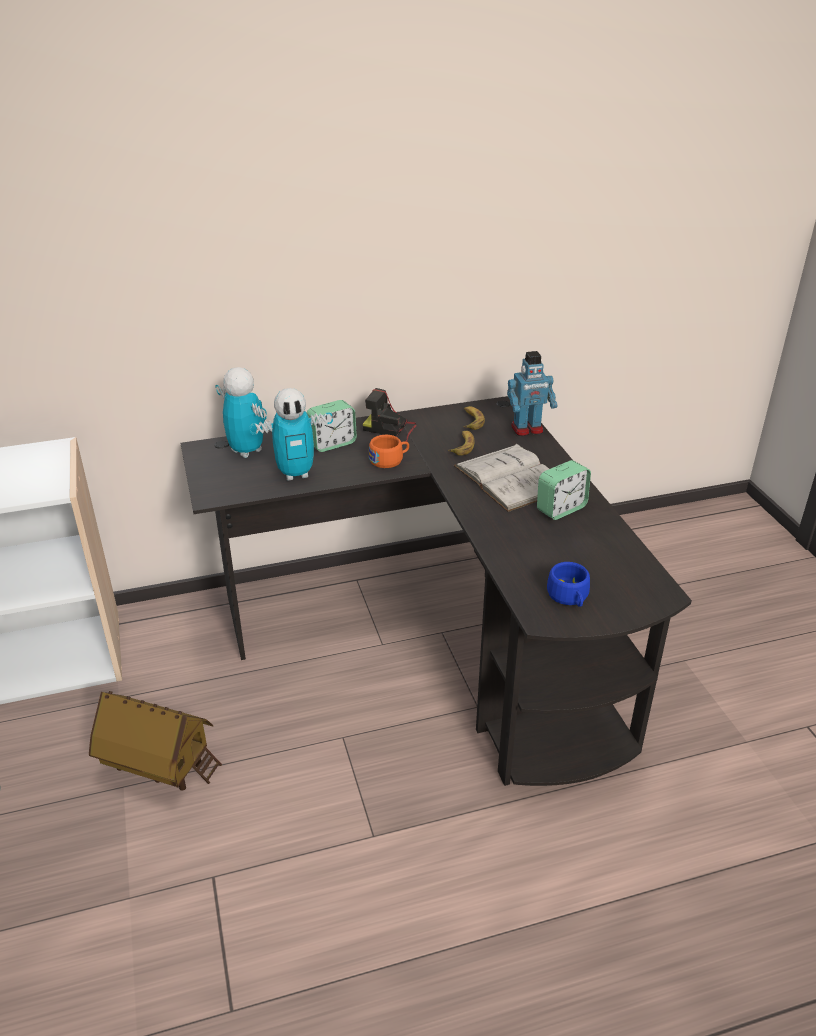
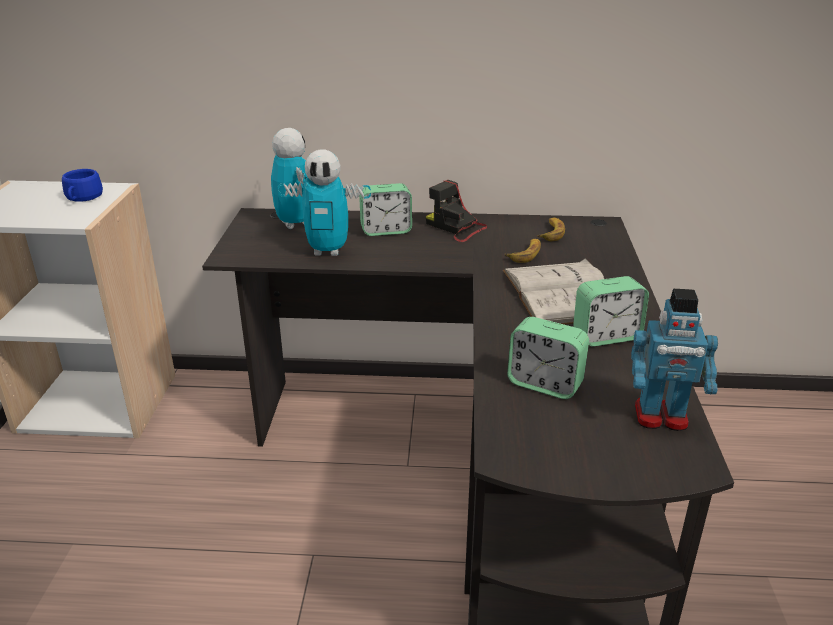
camera: 20 degrees right, 5 degrees down
toy house [89,691,222,791] -> none
orange cup [369,435,409,468] -> none
toy robot [507,351,558,436] -> toy robot moved to [631,289,718,431]
blue cup [547,562,590,607] -> blue cup moved to [62,169,103,202]
none -> alarm clock [507,317,589,399]

